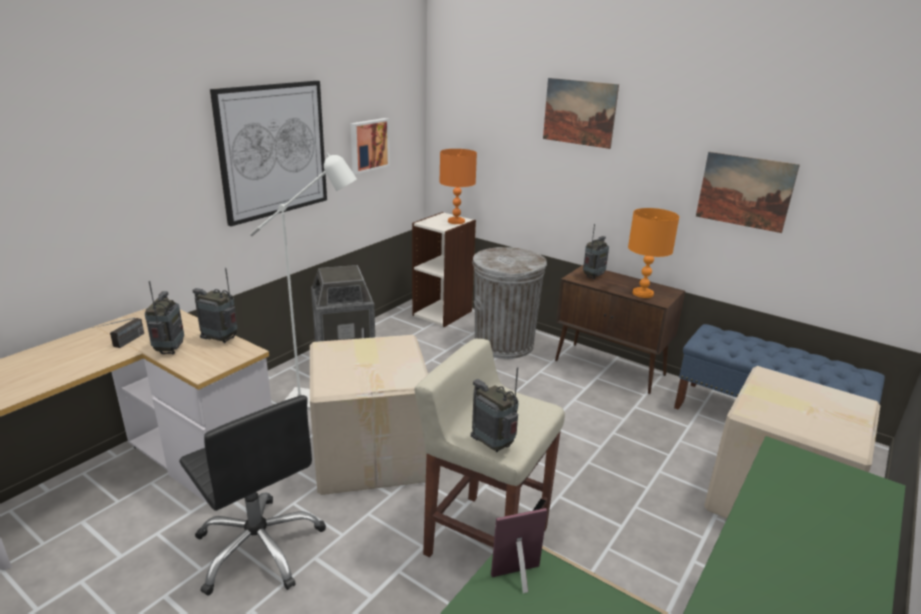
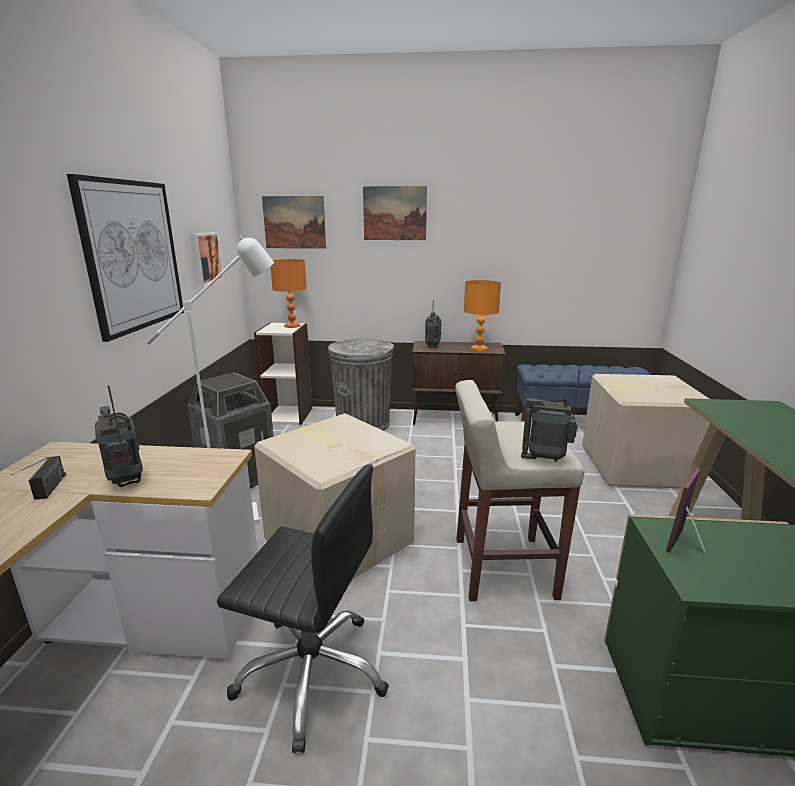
camera: 30 degrees left, 5 degrees down
radio [193,268,237,343] -> none
picture [696,152,800,233] -> picture moved to [262,196,326,249]

